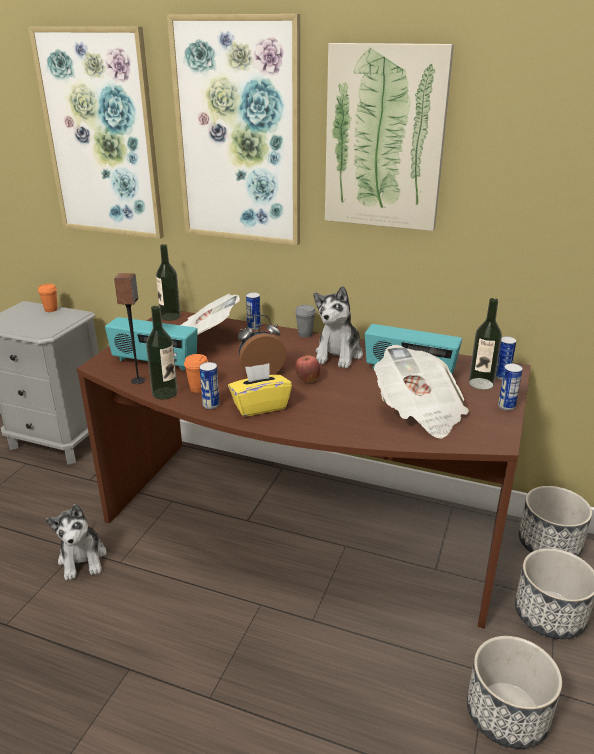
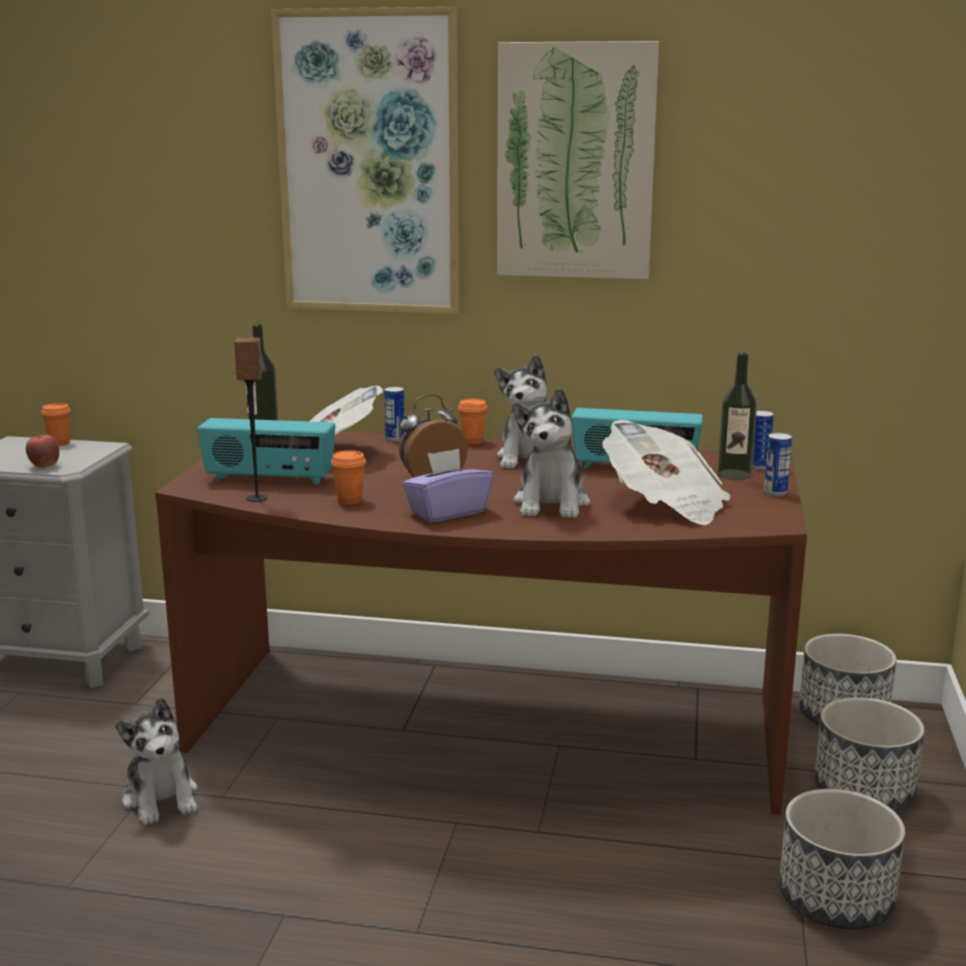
camera: 10 degrees left, 10 degrees down
picture [28,26,164,239] -> none
bottle [146,306,178,400] -> none
can [200,362,219,409] -> none
yellow tissue box [228,363,292,417] -> purple tissue box [402,448,494,522]
grey cup [295,305,316,338] -> orange cup [458,399,488,445]
apple [295,355,320,382] -> apple moved to [26,435,59,468]
none -> plush toy [512,388,590,518]

